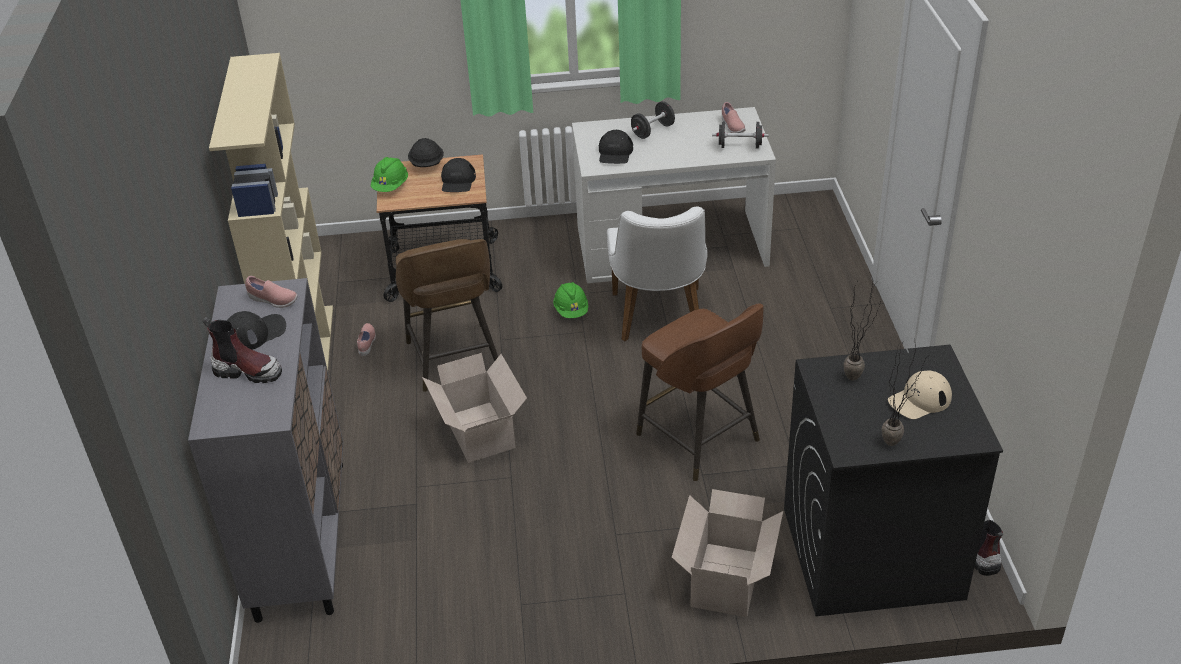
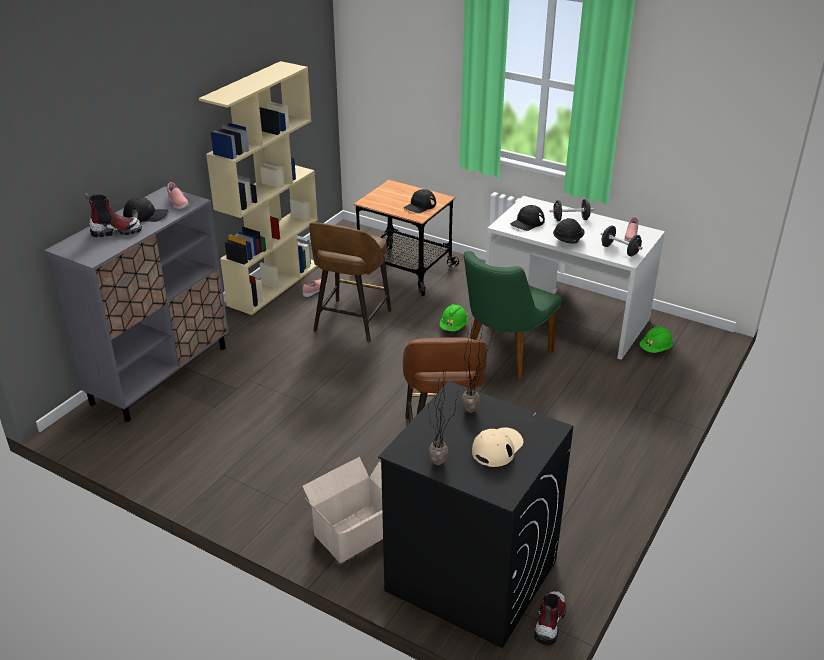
camera: 35 degrees right, 5 degrees down
boot [203,317,282,383] -> boot turned 60 degrees counterclockwise [84,193,142,237]
green hard hat [371,157,408,192] -> green hard hat moved to [640,326,673,353]
black hard hat [408,138,444,167] -> black hard hat moved to [553,218,585,244]
cardboard box [422,353,527,463] -> none
white chair [607,206,708,341] -> green chair [464,251,562,380]
beige cap [888,370,952,419] -> beige cap turned 120 degrees clockwise [472,427,523,467]

